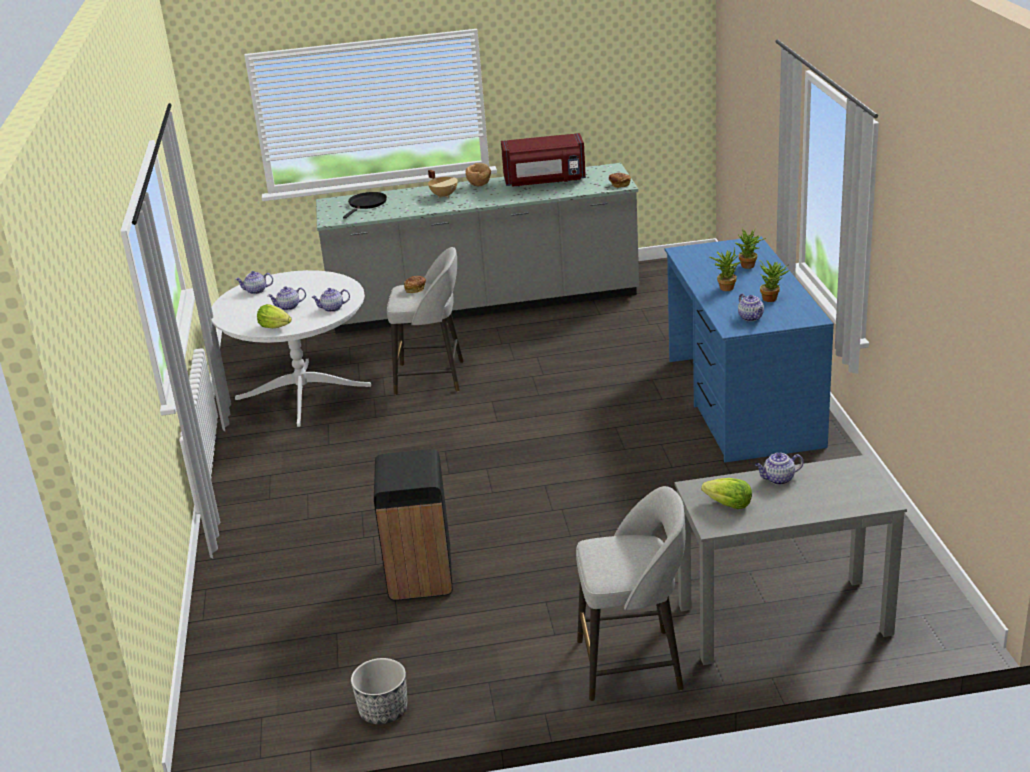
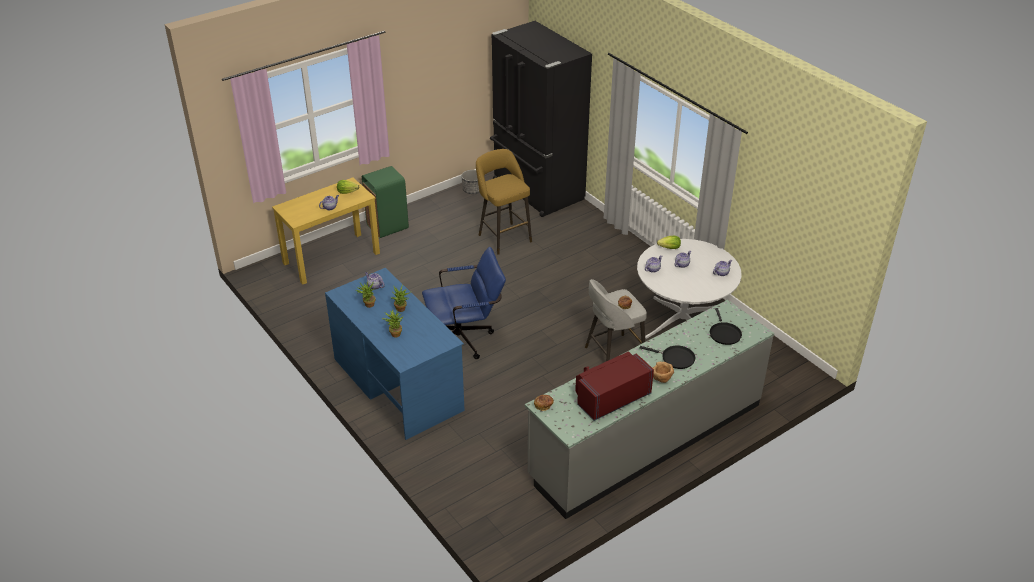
camera: 150 degrees right, 10 degrees up
black trash can [374,449,453,601] -> yellow stool [476,149,532,255]
beige cooking pot [428,170,458,198] -> black frying pan [639,345,695,369]
grey stool [576,486,686,701] -> green trash can [362,166,409,238]
grey desk [675,455,907,665] -> yellow desk [272,177,380,285]
none -> blue office chair [422,247,506,359]
none -> black fridge [490,21,592,217]

